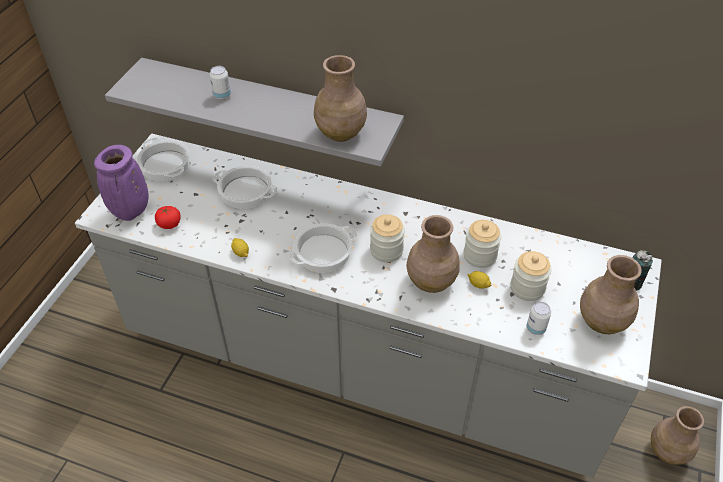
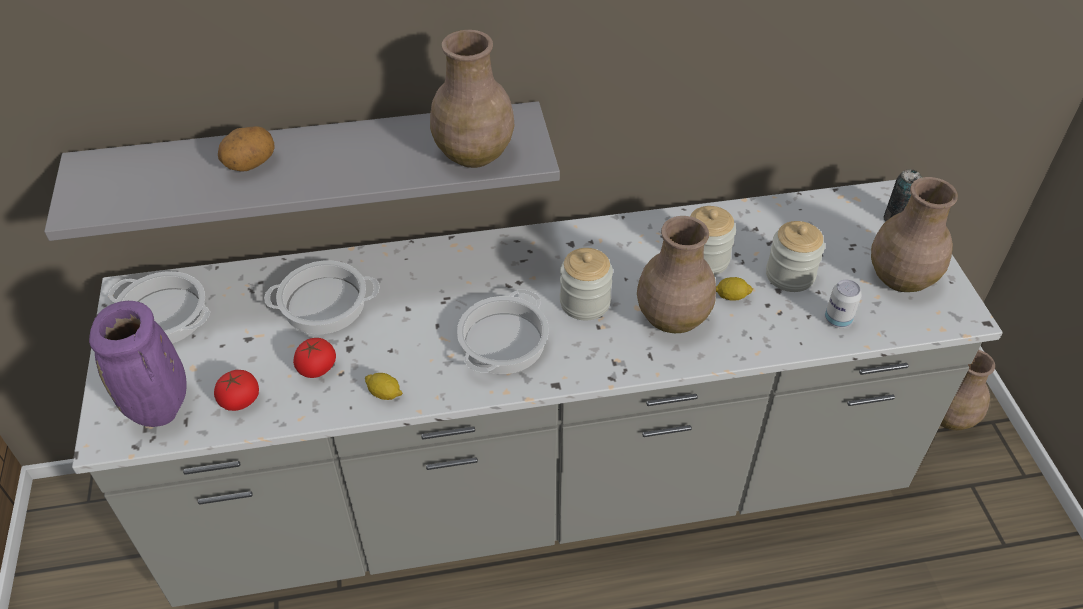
camera: 30 degrees left, 0 degrees up
can [209,66,231,100] -> potato [218,126,275,172]
none -> tomato [293,338,336,378]

